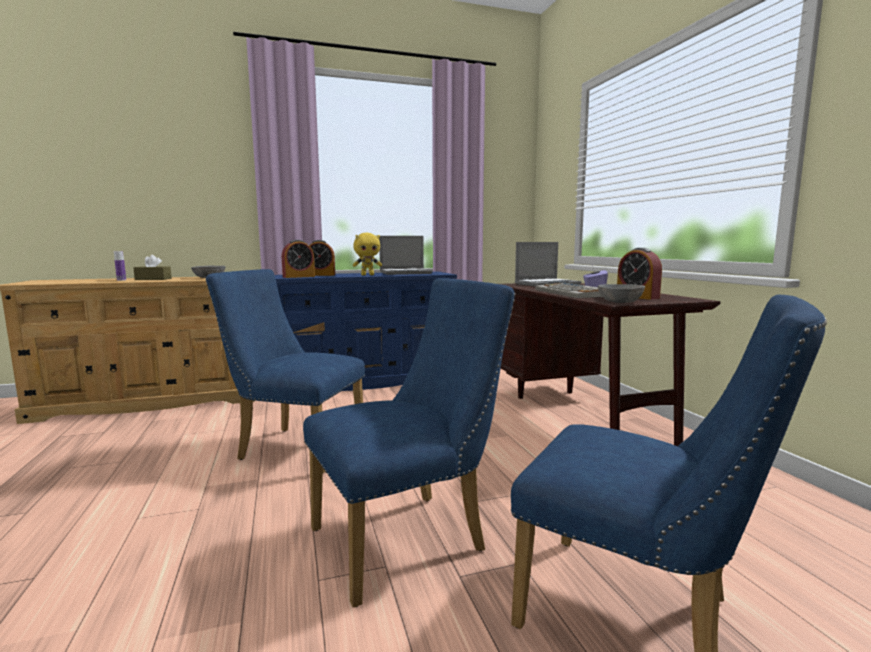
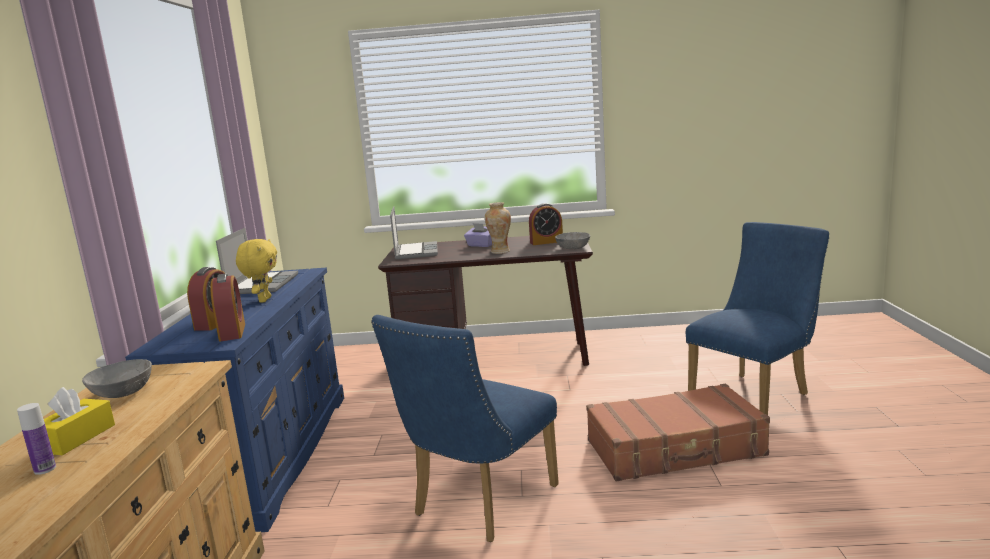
camera: 70 degrees left, 5 degrees up
brown tissue box [133,255,172,280] -> yellow tissue box [44,387,115,455]
blue chair [303,278,515,608] -> brown suitcase [586,384,770,482]
keyboard [535,283,602,298] -> vase [485,202,511,254]

